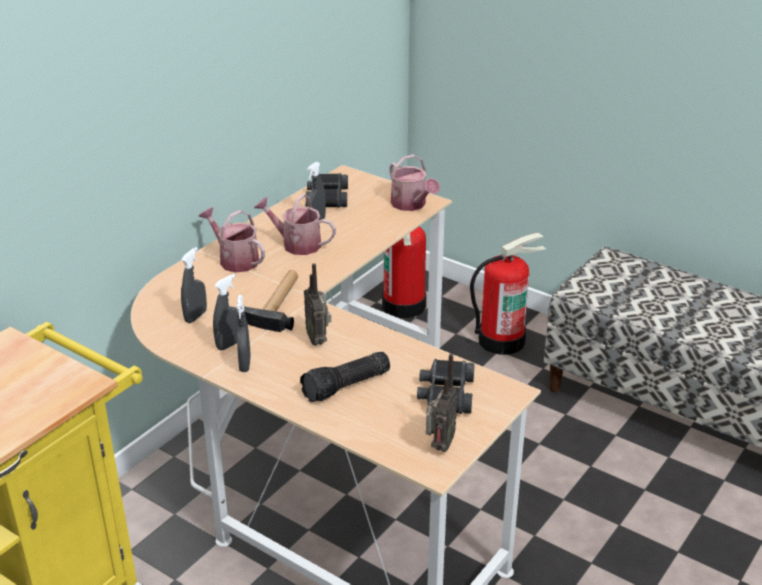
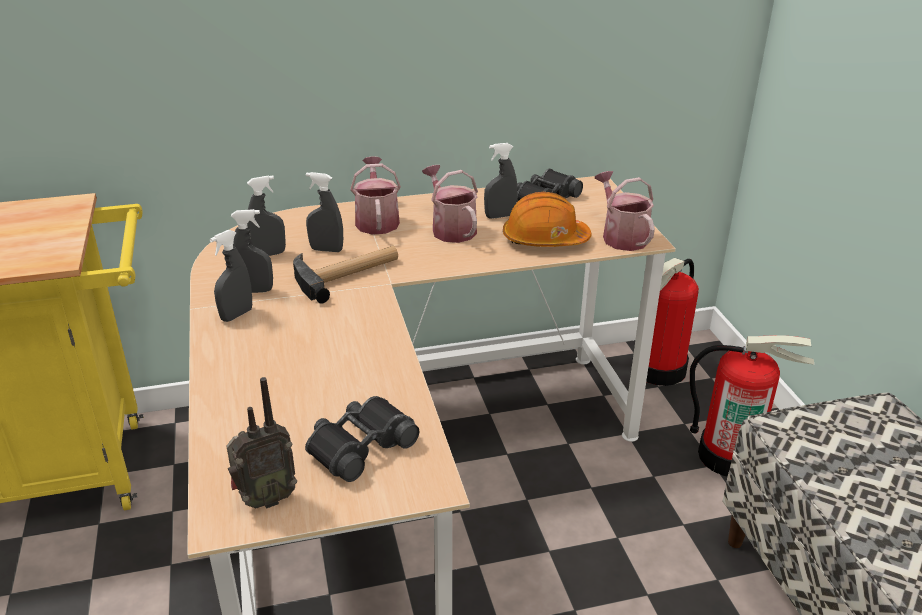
camera: 40 degrees right, 0 degrees up
flashlight [300,352,390,403] -> none
radio [304,263,331,346] -> none
watering can [389,154,440,211] -> watering can turned 150 degrees clockwise [595,171,655,251]
none -> grey spray bottle [306,172,343,252]
none -> orange hard hat [503,192,592,247]

